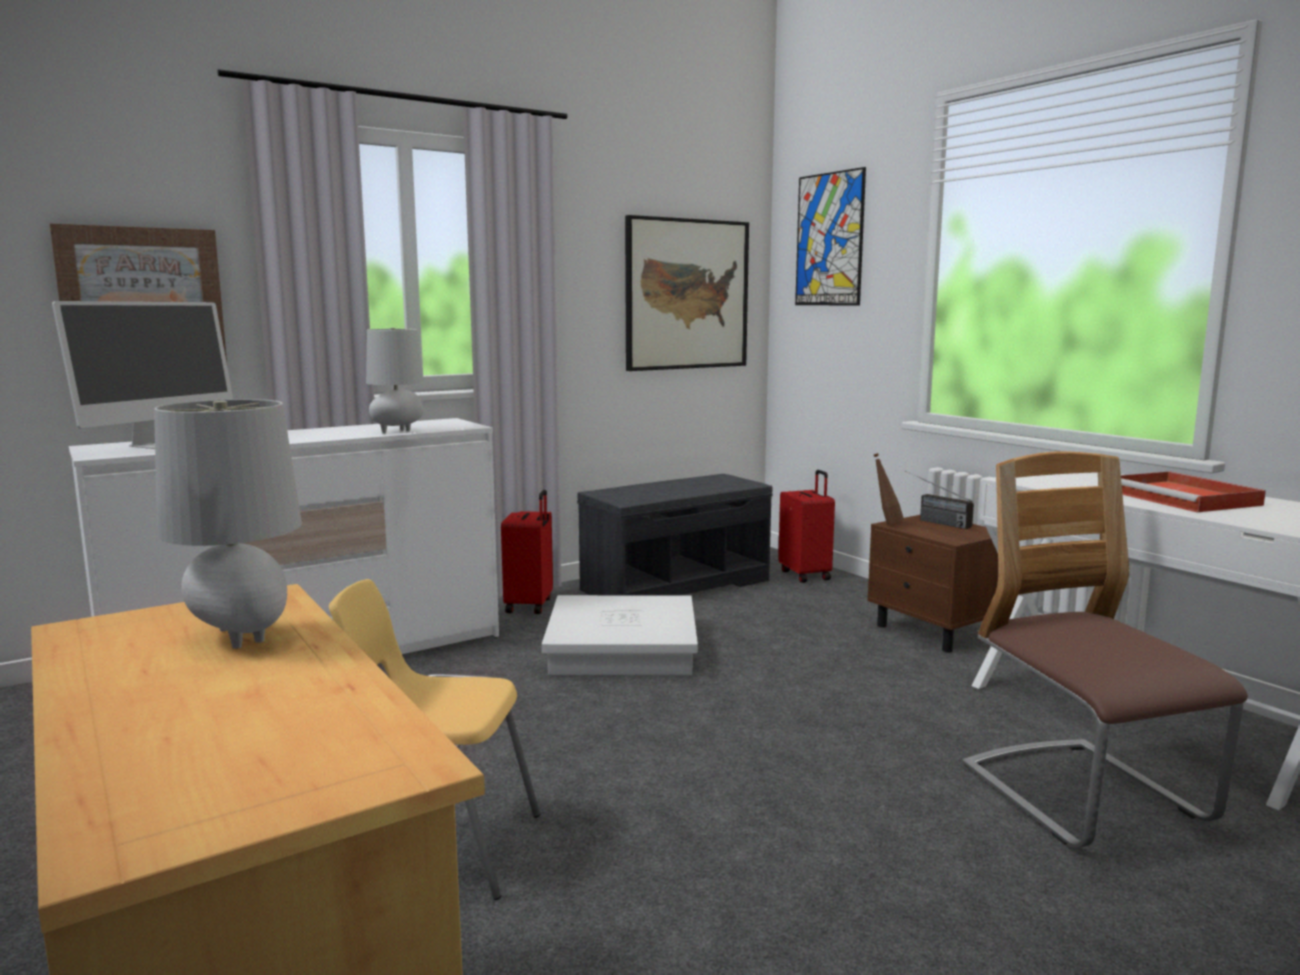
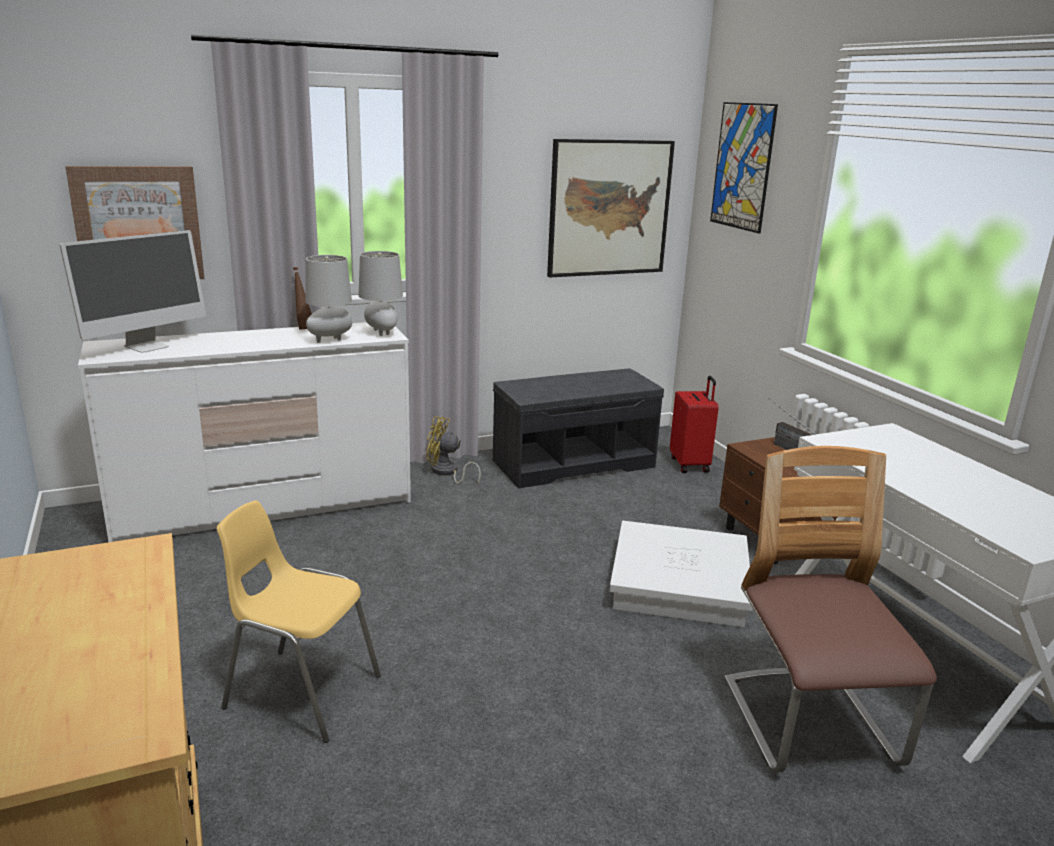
camera: 10 degrees right, 10 degrees up
grey table lamp [154,399,302,649] -> grey table lamp moved to [358,251,403,336]
red suitcase [501,490,553,614] -> yellow fan [426,416,481,485]
white storage box [542,595,698,675] -> white storage box moved to [610,521,753,627]
brown bottle [874,453,904,524] -> brown bottle moved to [293,267,312,329]
red tray [1121,471,1266,512] -> none

